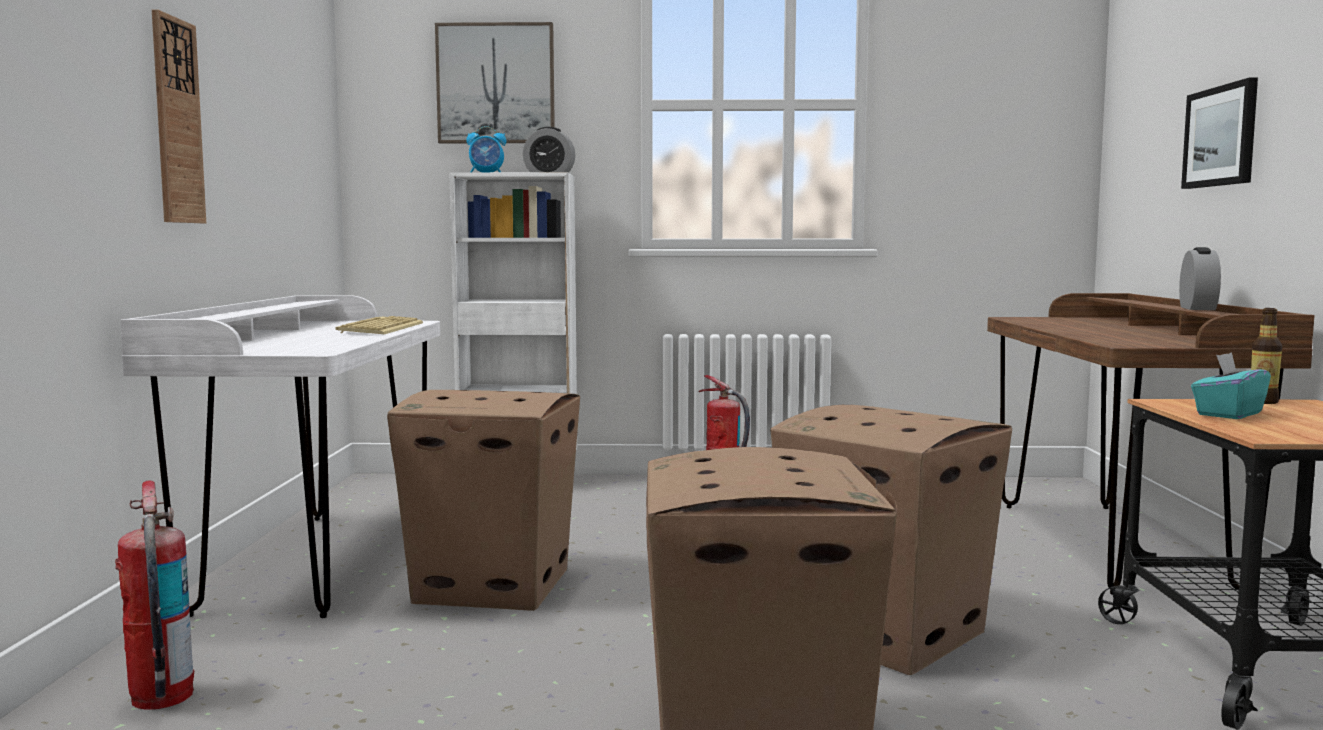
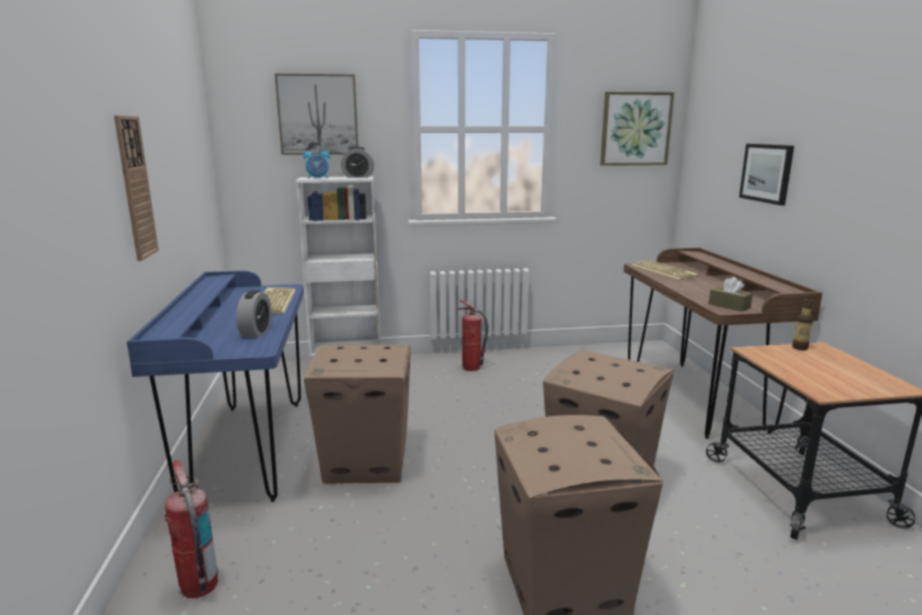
camera: 10 degrees left, 10 degrees up
white desk [120,295,440,618] -> blue desk [127,271,304,502]
alarm clock [1179,247,1221,310] -> alarm clock moved to [236,290,272,338]
turquoise tissue box [1191,352,1271,419] -> none
none -> picture [600,92,674,166]
none -> keyboard [631,260,699,280]
none -> brown tissue box [709,277,753,312]

